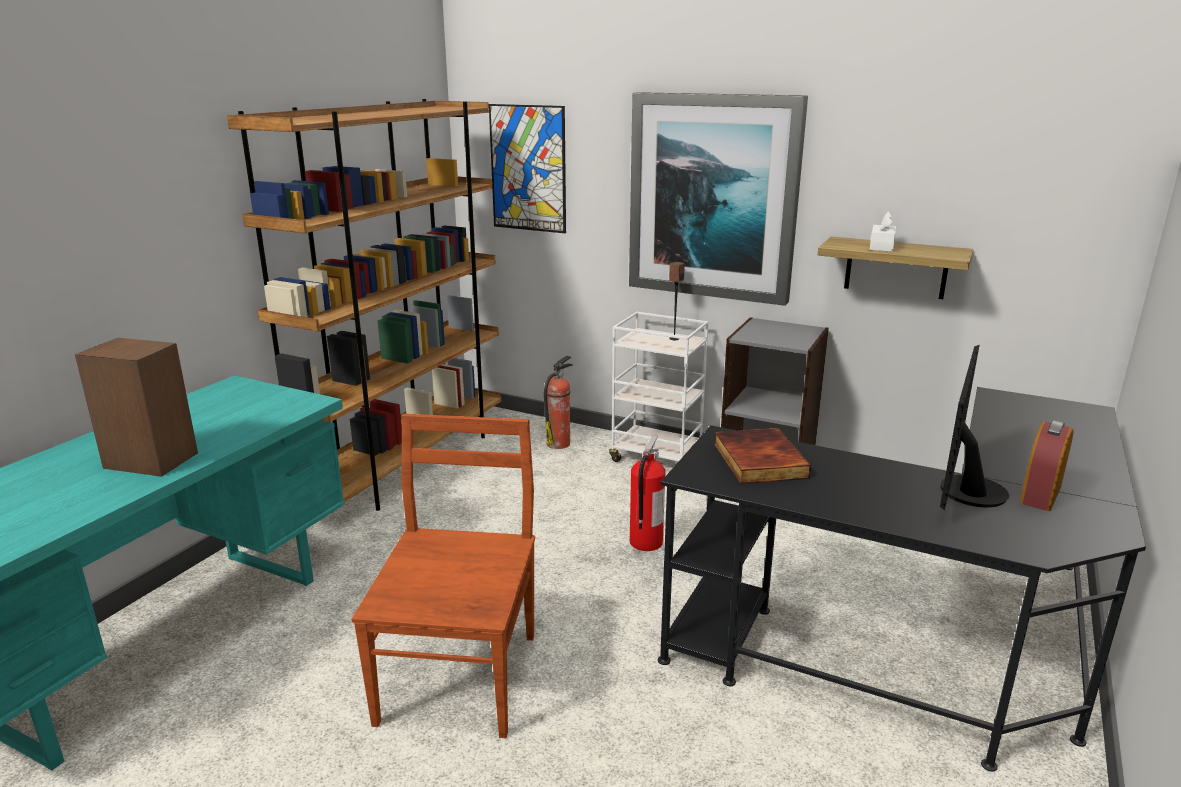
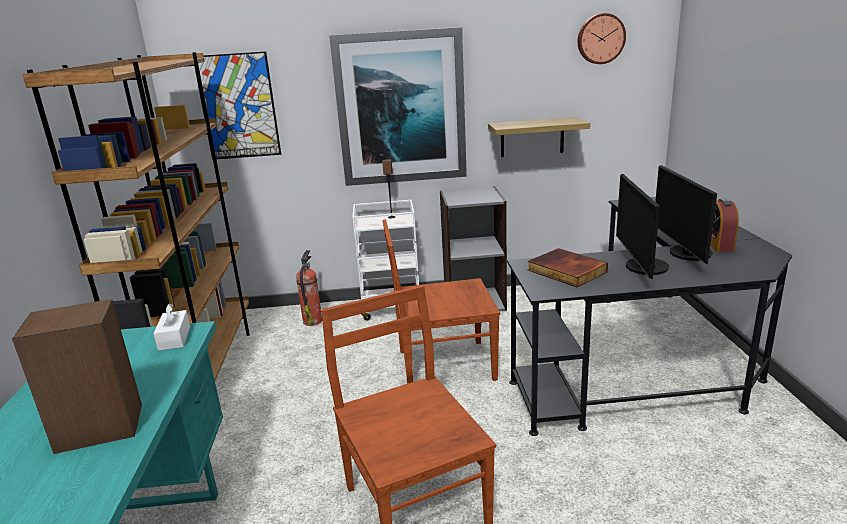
camera: 30 degrees left, 0 degrees up
fire extinguisher [630,435,666,551] -> brown chair [382,219,500,384]
white tissue box [870,211,896,252] -> white tissue box moved to [153,303,190,351]
none -> wall clock [578,13,626,64]
none -> monitor [616,174,669,280]

